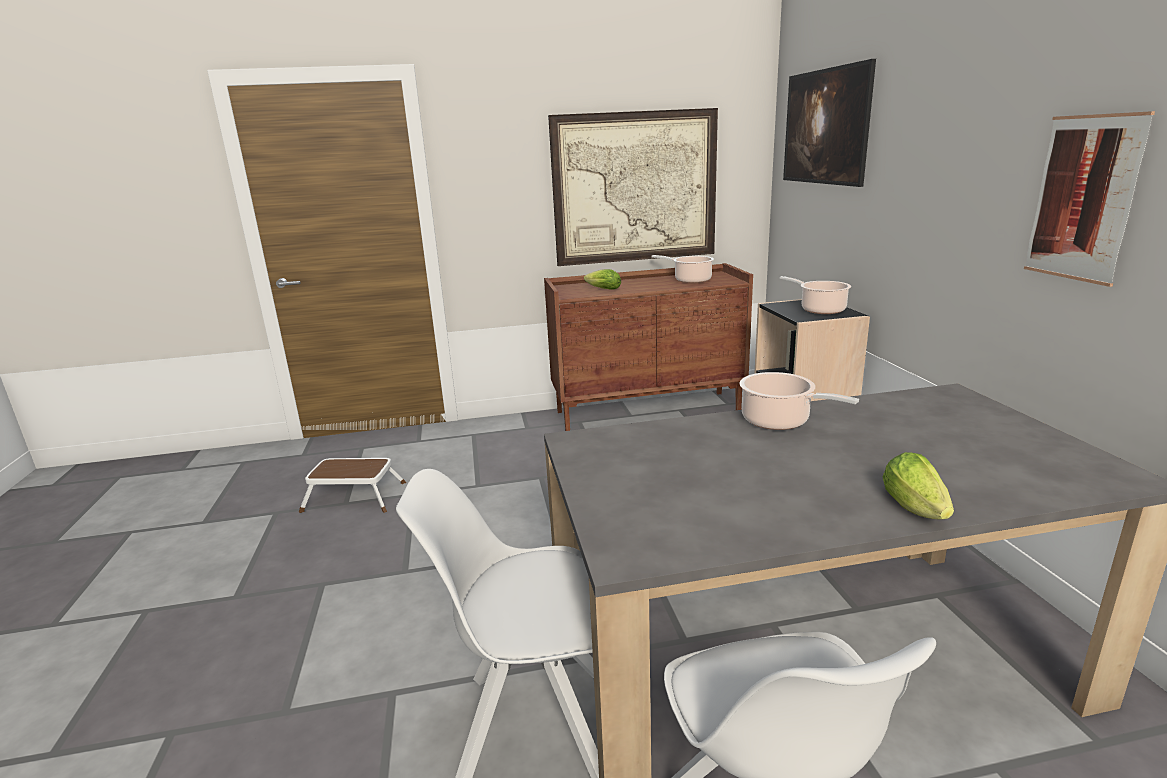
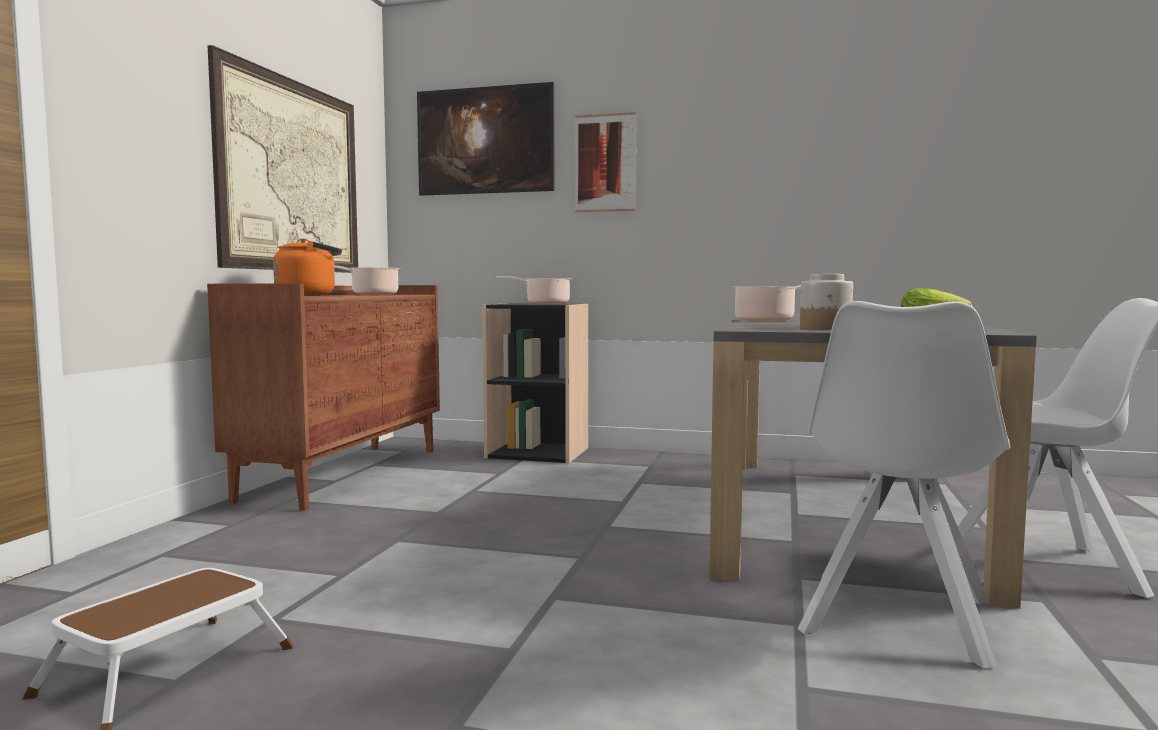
camera: 65 degrees left, 15 degrees down
lettuce [584,269,621,290] -> orange kettle [273,238,342,296]
picture [1024,111,1155,287] -> picture moved to [575,112,637,212]
none -> jar [800,274,853,330]

